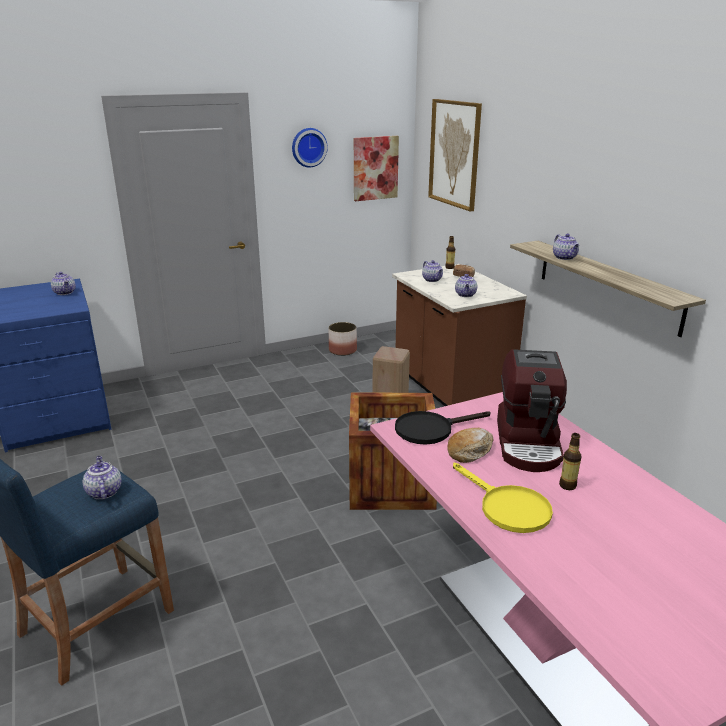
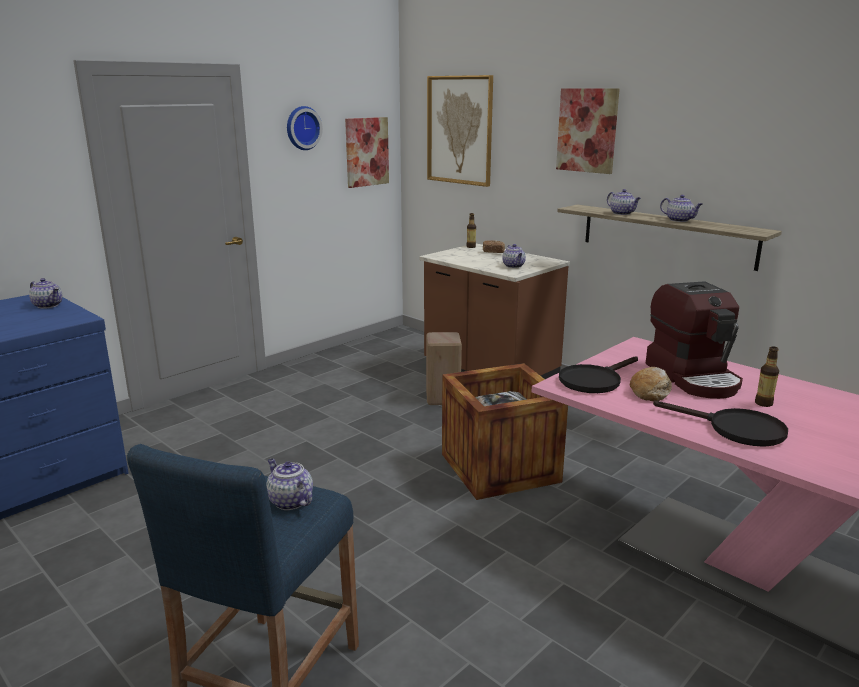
camera: 20 degrees left, 5 degrees down
planter [329,322,357,356] -> none
teapot [422,260,443,282] -> teapot moved to [660,195,703,222]
yellow frying pan [453,463,553,533] -> black frying pan [653,401,788,447]
none -> picture [556,88,620,174]

